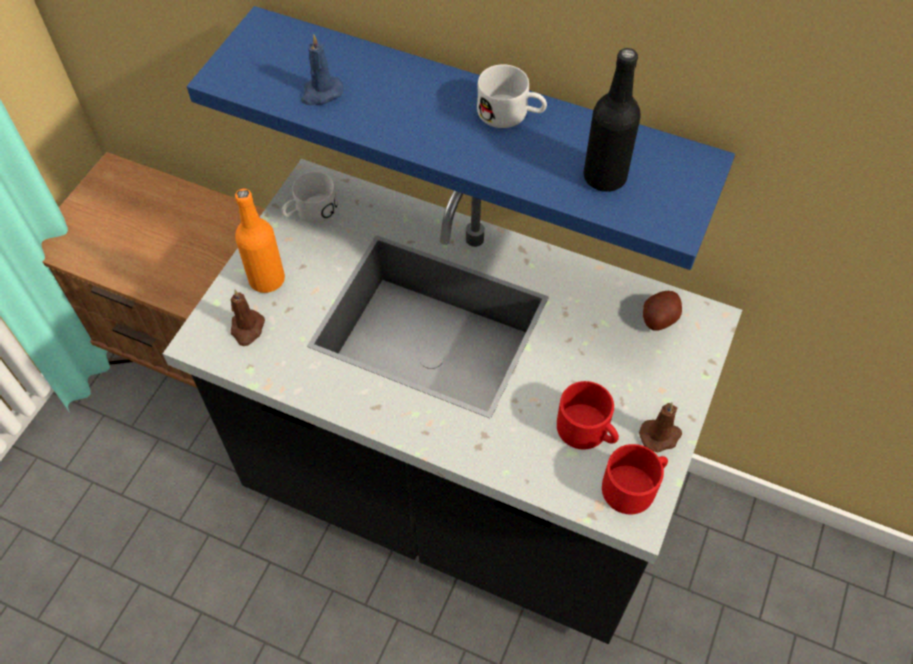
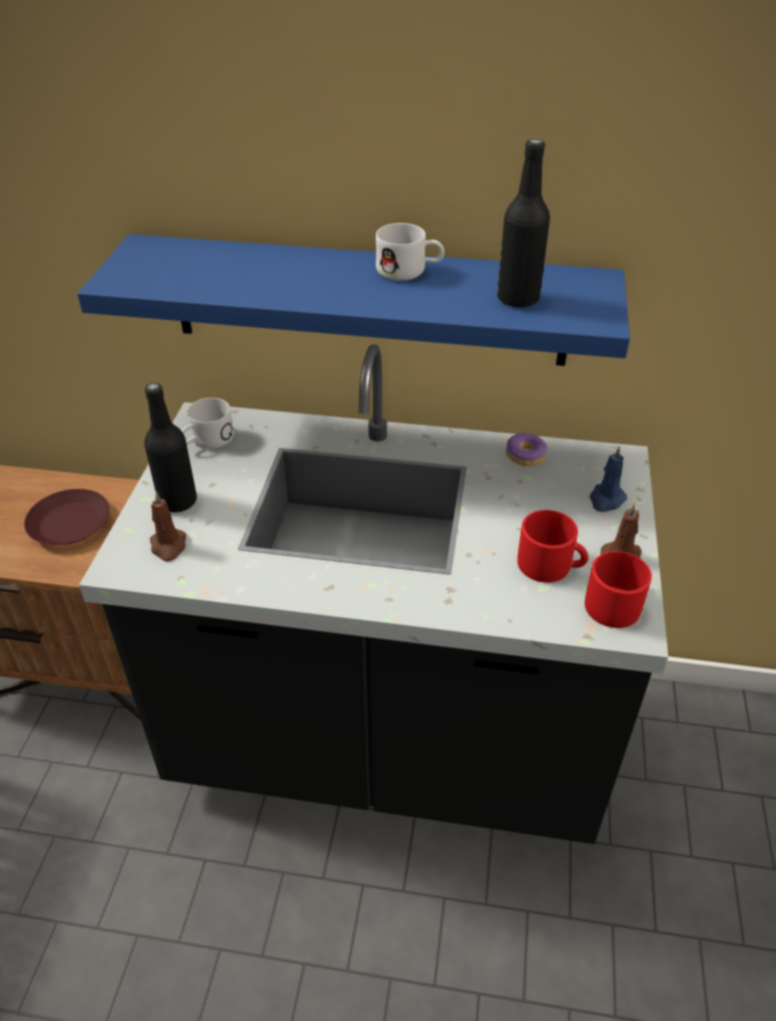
camera: 15 degrees left, 15 degrees down
orange bottle [235,189,285,293] -> black bottle [144,383,197,512]
blue candle [301,34,343,105] -> blue candle moved to [590,445,627,512]
potato [643,291,682,331] -> none
none -> brown plate [24,489,110,545]
none -> donut [506,433,547,466]

